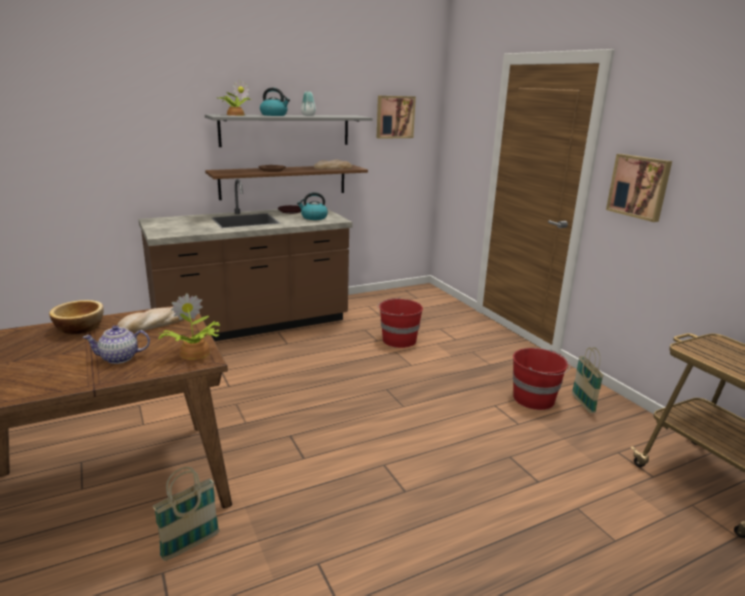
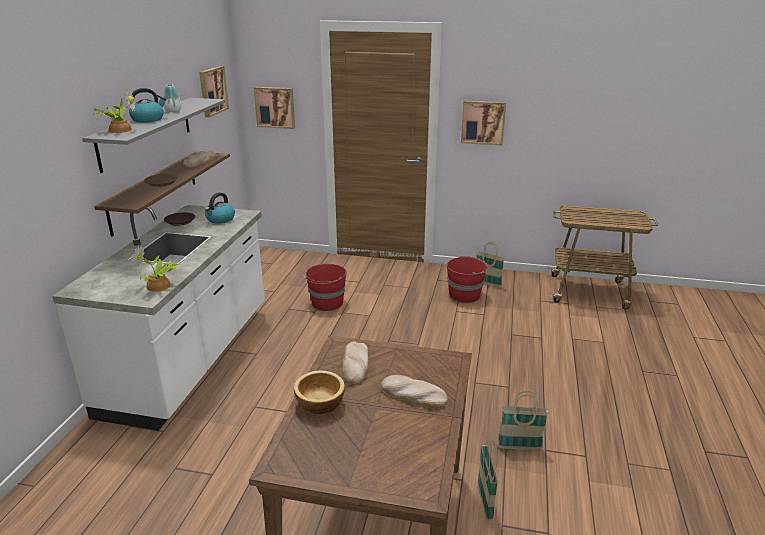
camera: 50 degrees left, 5 degrees up
teapot [83,325,150,364] -> bread [381,375,448,408]
brown counter [138,179,352,341] -> white counter [52,205,265,431]
potted plant [158,293,220,360] -> potted plant moved to [132,245,180,292]
none -> picture [254,87,295,129]
none -> basket [498,391,548,450]

